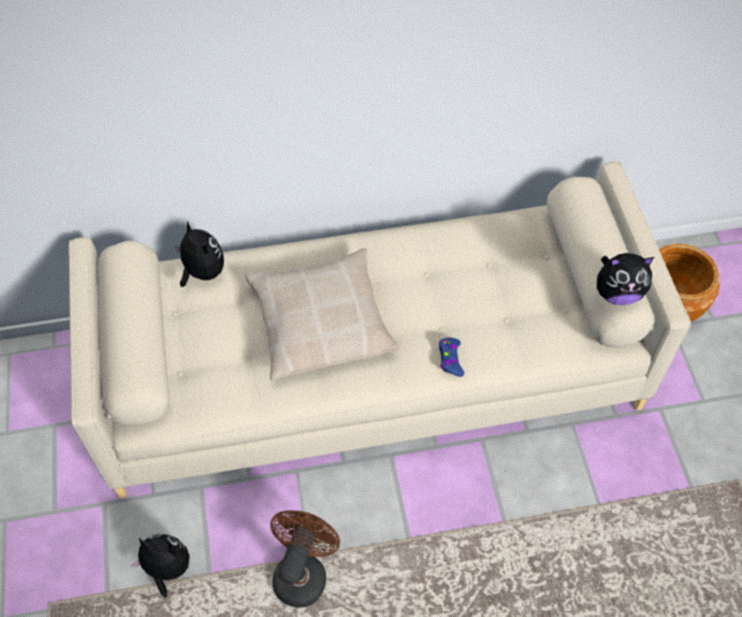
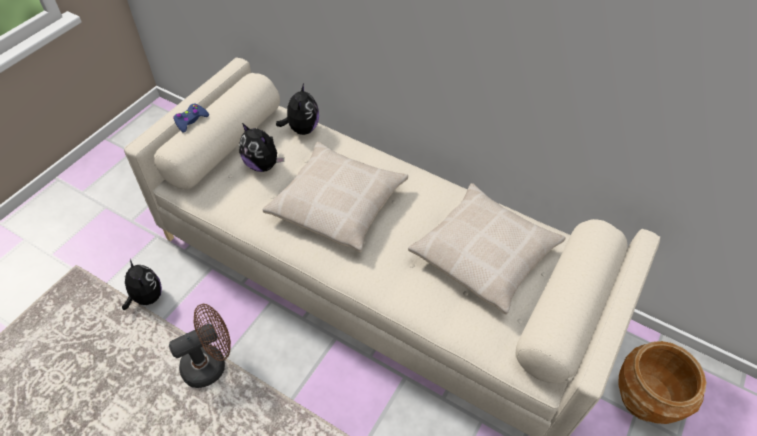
camera: 40 degrees right, 5 degrees down
blue game controller [439,338,464,377] -> blue game controller moved to [173,103,209,133]
plush toy [597,253,654,305] -> plush toy moved to [239,123,284,172]
none -> beige pillow [408,183,566,315]

